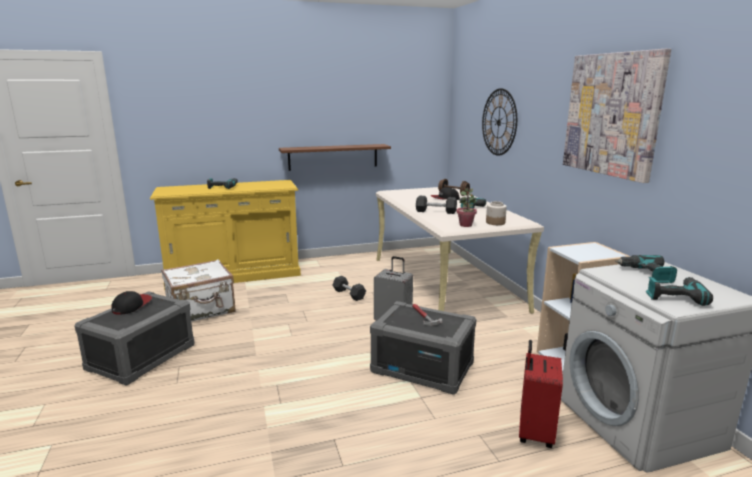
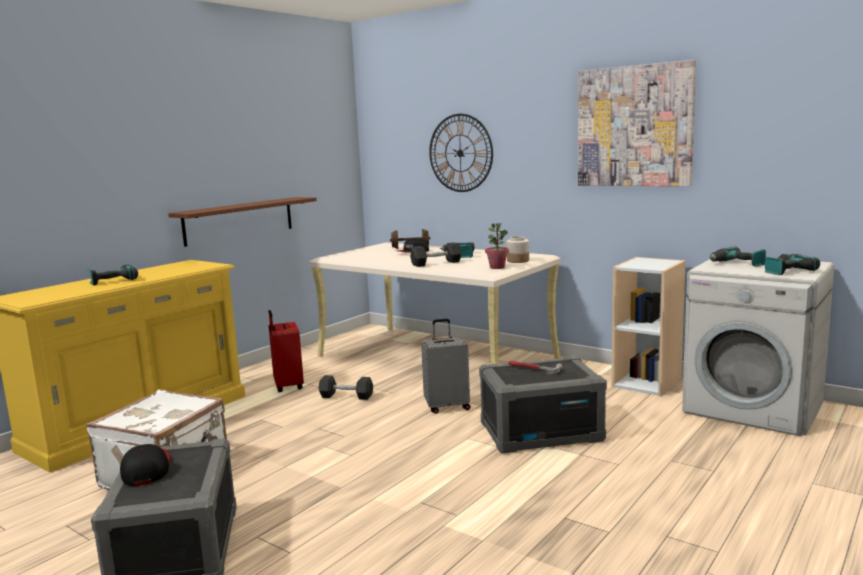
camera: 35 degrees left, 5 degrees down
red suitcase [519,340,563,448] -> red suitcase moved to [268,310,304,392]

